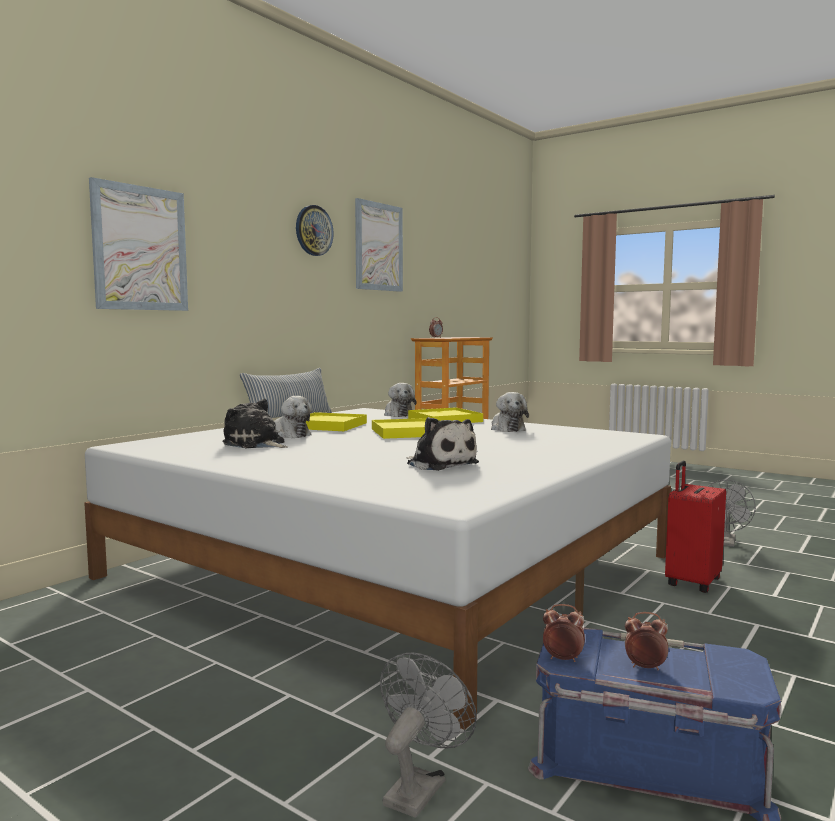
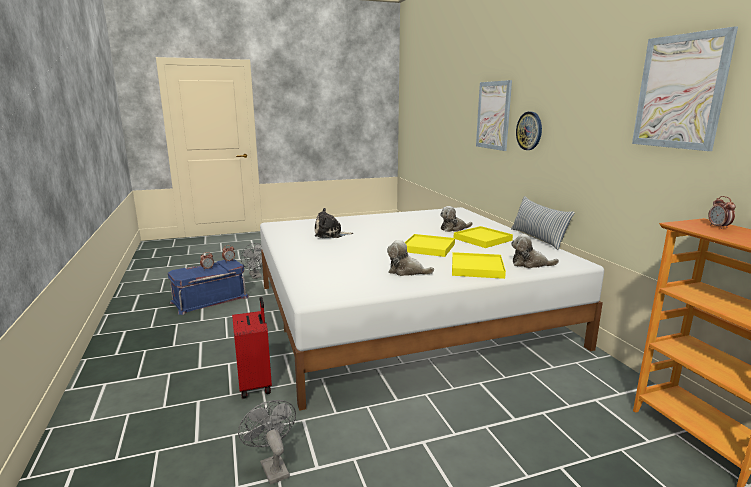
camera: 125 degrees right, 10 degrees up
plush toy [222,399,288,448] -> none
wall clock [296,205,334,256] -> wall clock moved to [516,112,542,150]

